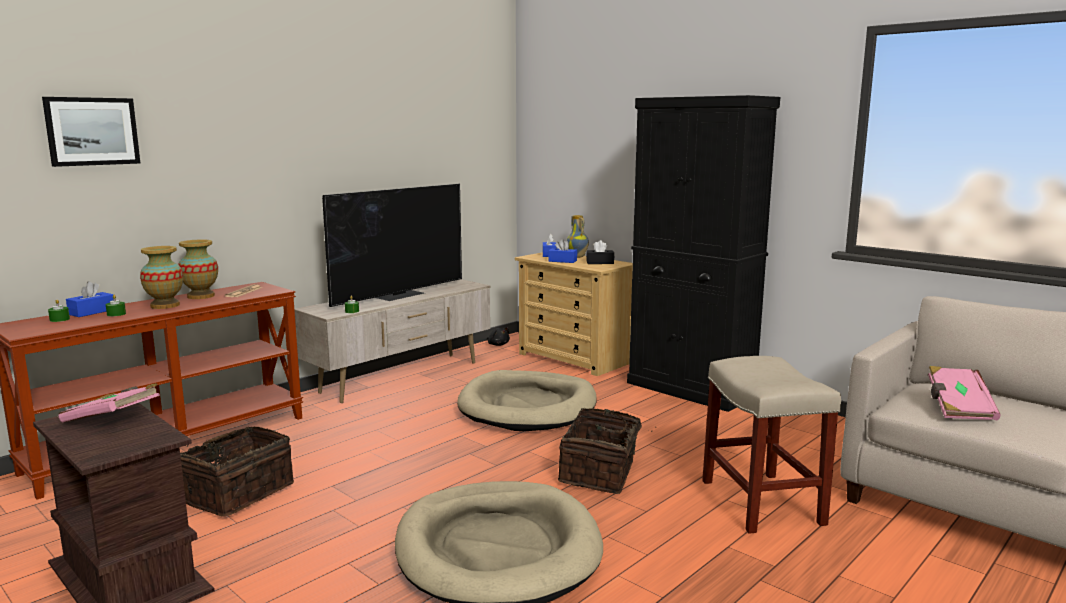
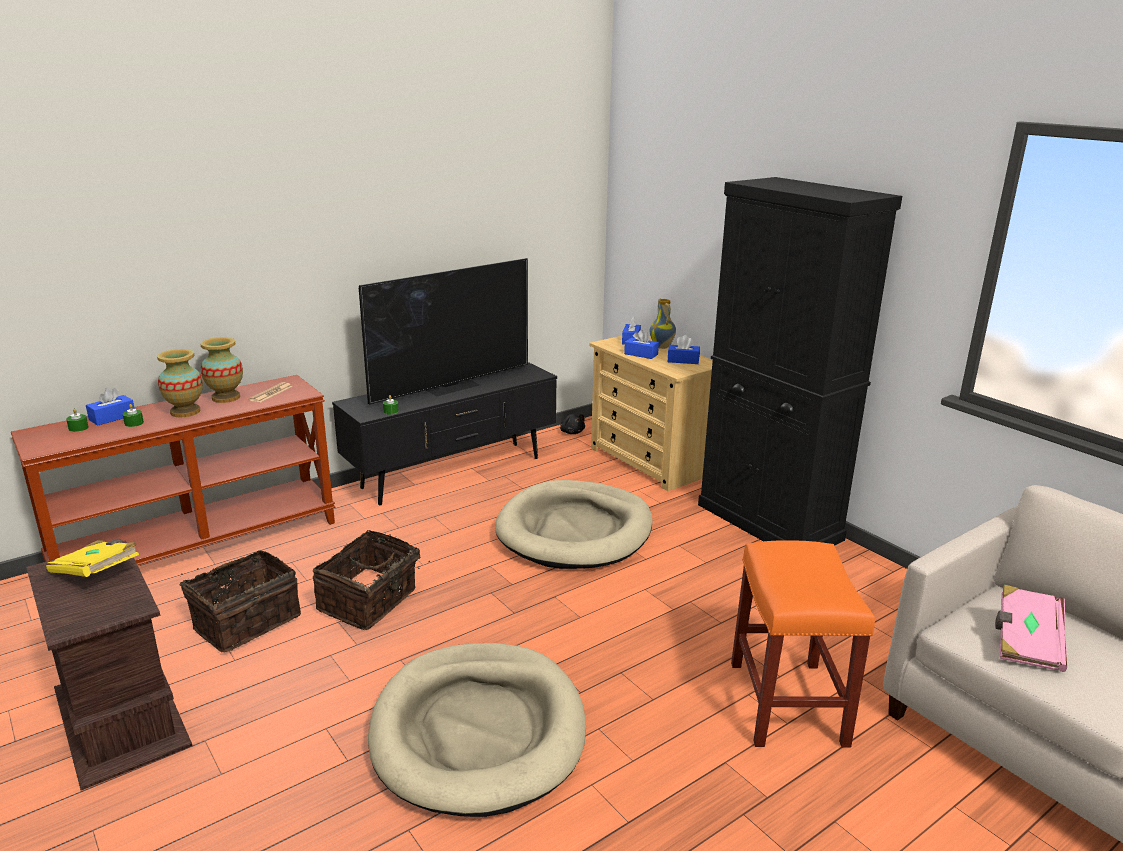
camera: 10 degrees right, 10 degrees up
picture [42,97,140,167] -> none
pink book [58,383,160,423] -> yellow book [46,539,139,577]
beige tv stand [294,279,490,403] -> black tv stand [332,362,557,505]
basket [558,408,656,494] -> basket moved to [313,529,430,630]
black tissue box [586,240,614,264] -> blue tissue box [668,335,700,364]
beige stool [702,356,841,534] -> orange stool [731,541,875,748]

